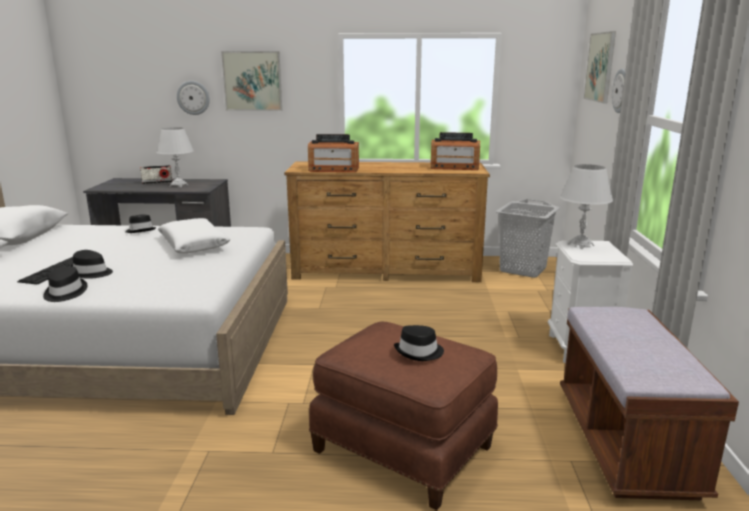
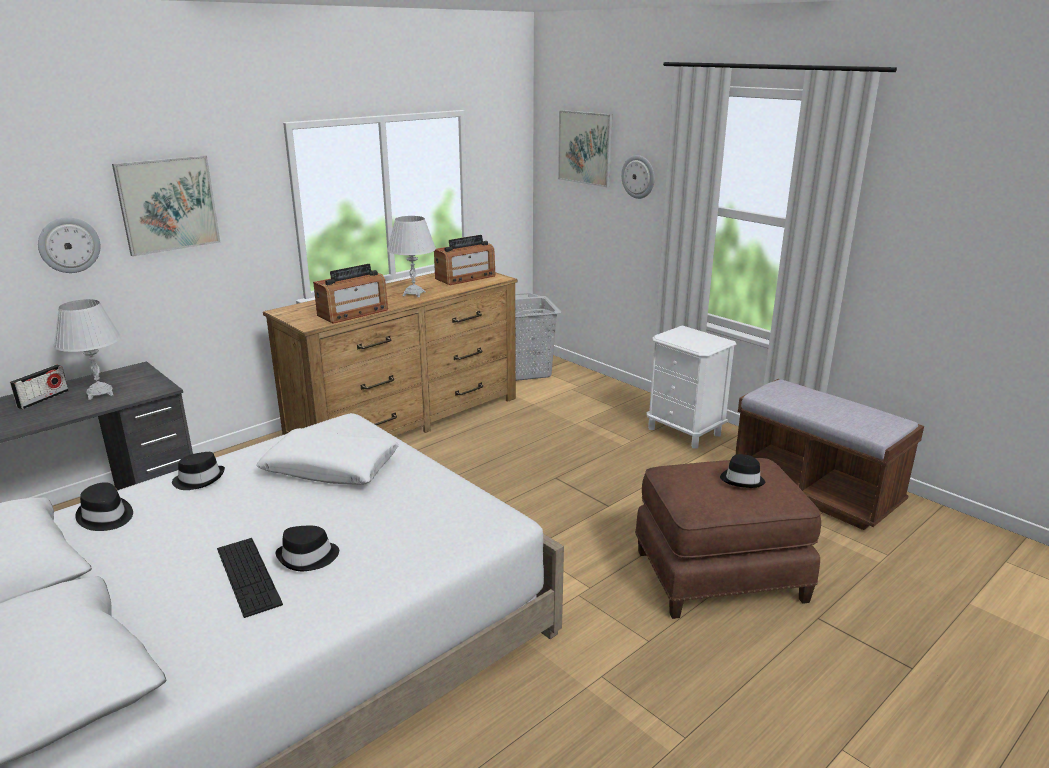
camera: 45 degrees left, 5 degrees up
black hat [43,266,87,302] -> black hat moved to [75,482,133,531]
white table lamp [560,164,613,249] -> white table lamp moved to [387,216,436,297]

